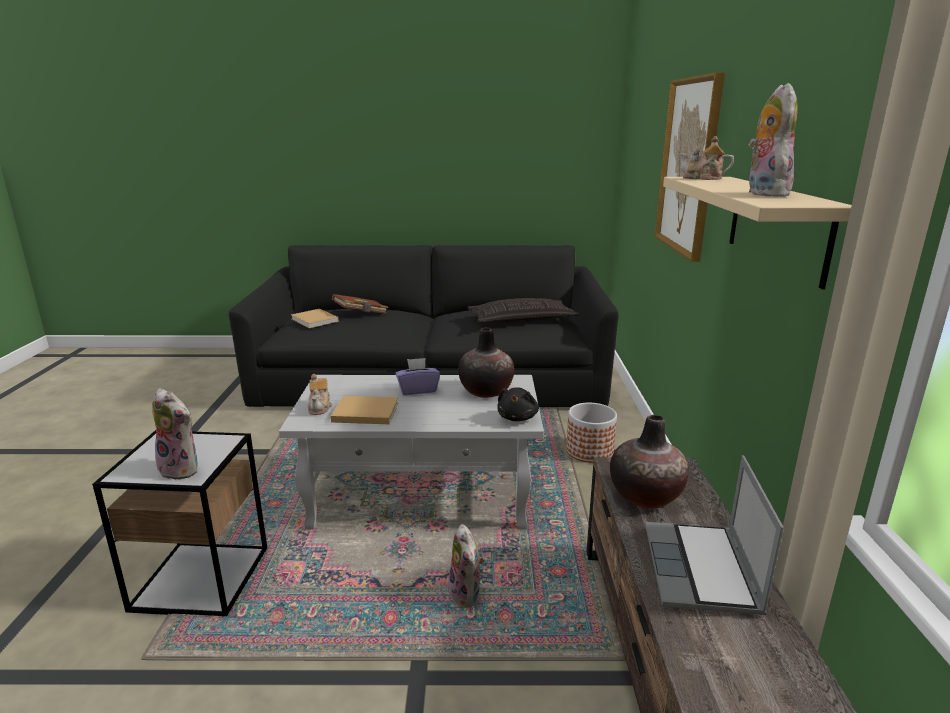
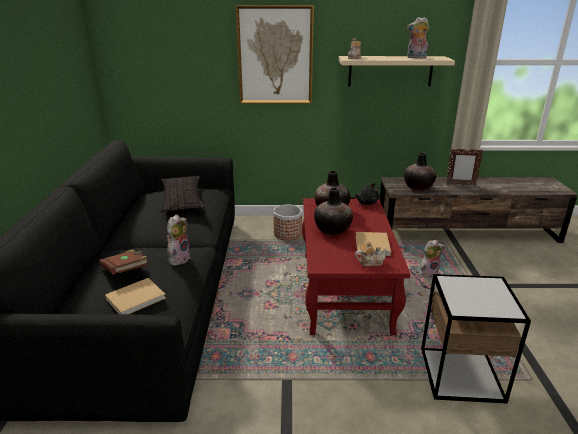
camera: 90 degrees left, 5 degrees up
plush toy [152,388,198,480] -> plush toy moved to [167,214,190,266]
white coffee table [279,375,544,529] -> red coffee table [302,198,411,335]
purple tissue box [395,358,440,395] -> vase [314,188,353,236]
laptop [645,455,784,615] -> picture frame [446,148,483,186]

